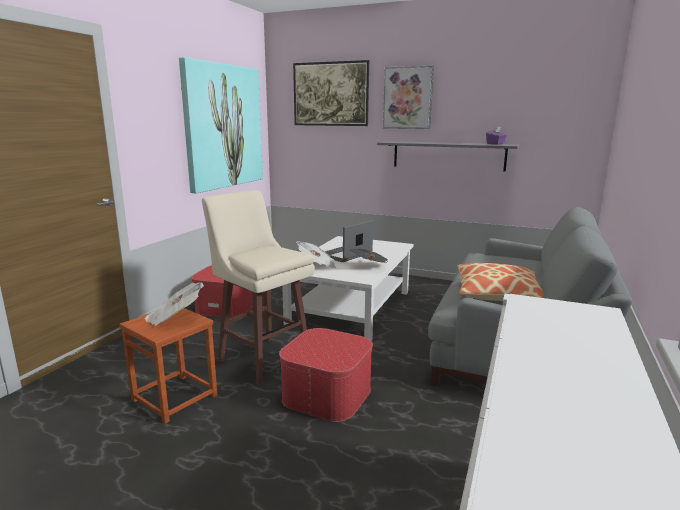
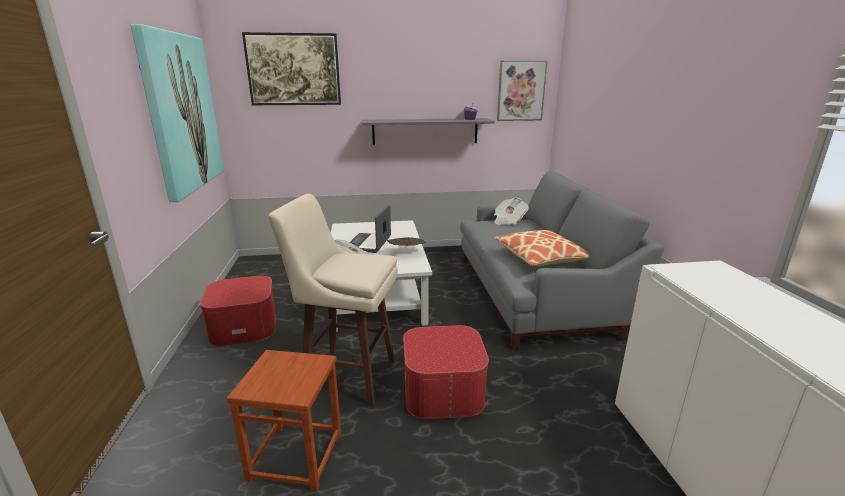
camera: 30 degrees left, 5 degrees up
newspaper [145,282,204,326] -> newspaper moved to [494,198,529,225]
picture [383,66,434,129] -> picture moved to [497,60,547,121]

